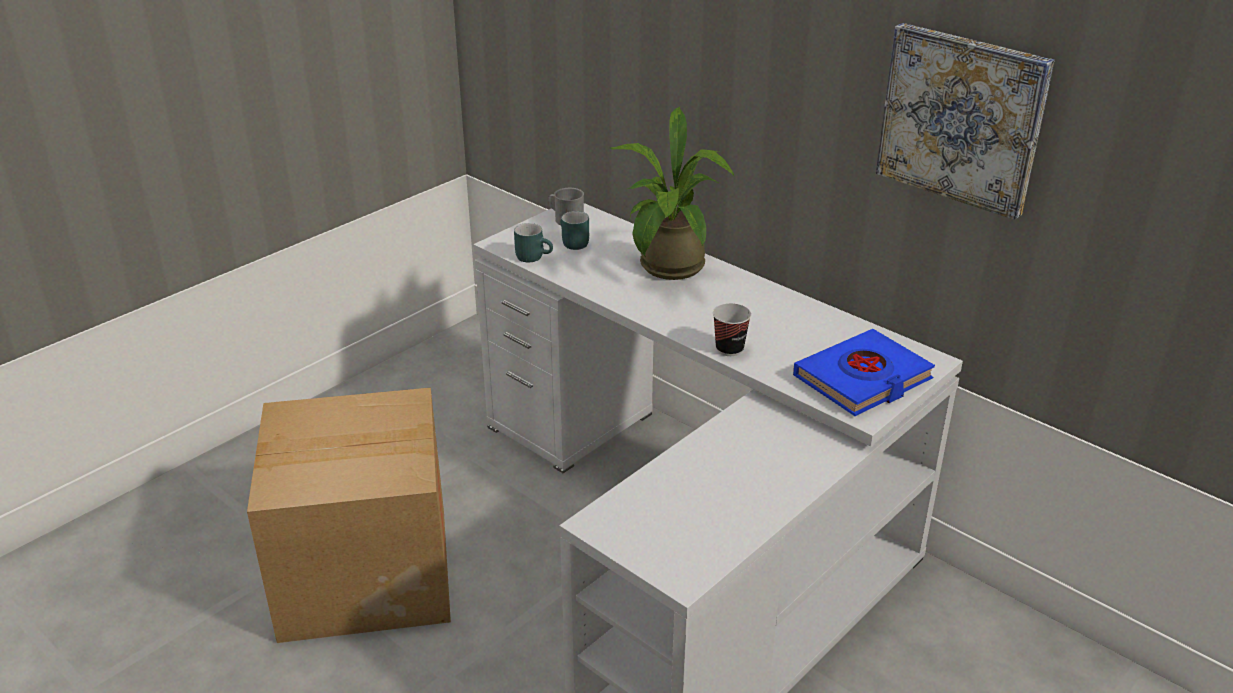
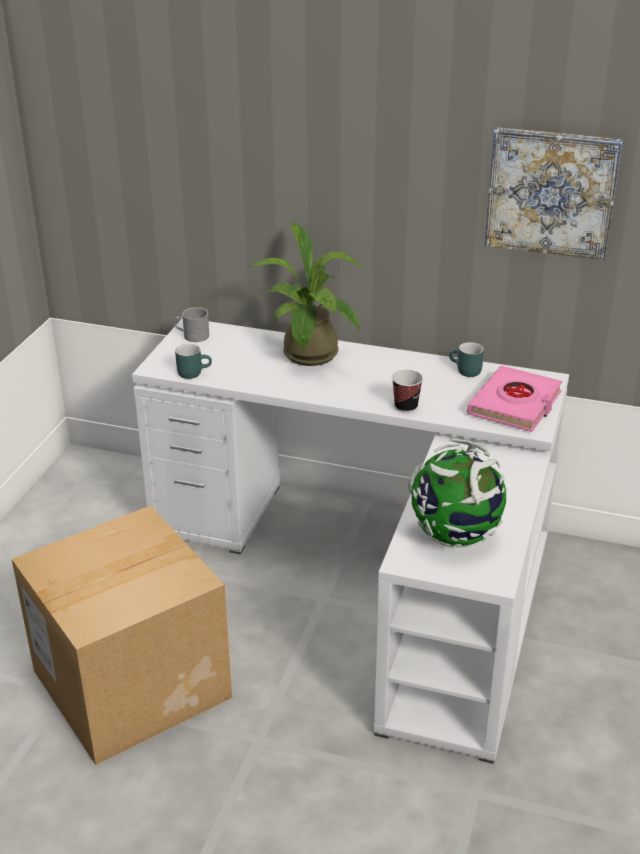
camera: 25 degrees left, 0 degrees up
turquoise mug [560,211,589,250] -> turquoise mug moved to [449,342,484,377]
blue book [793,329,935,416] -> pink book [467,366,562,432]
none -> globe [408,439,506,547]

